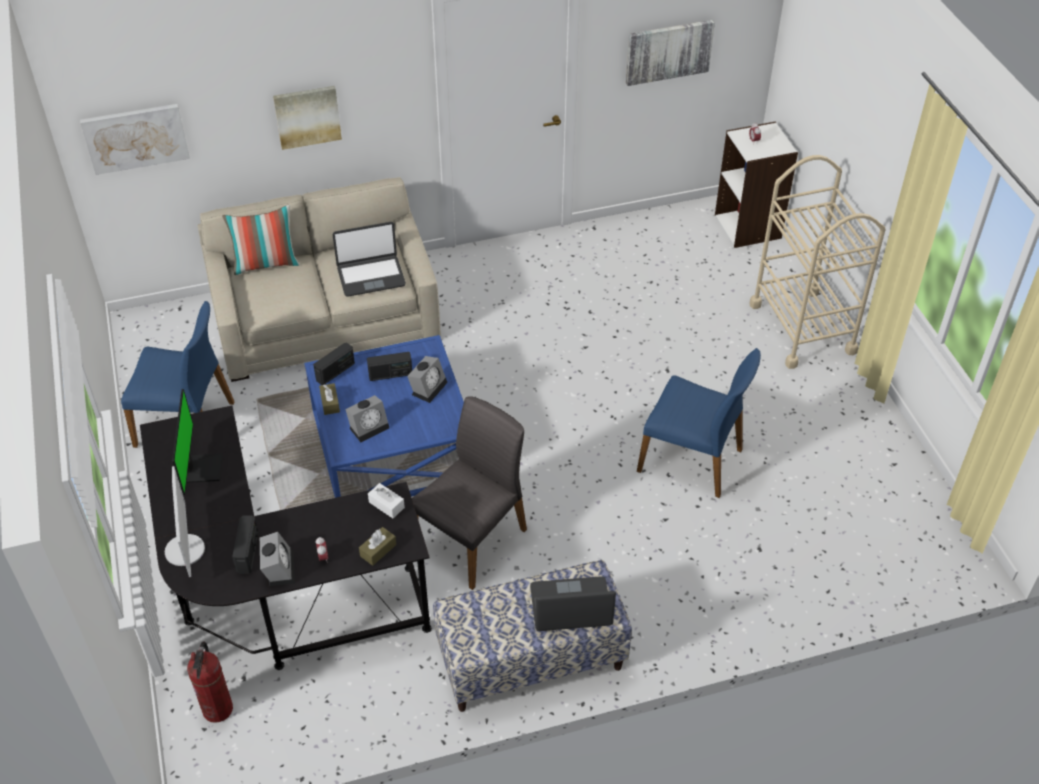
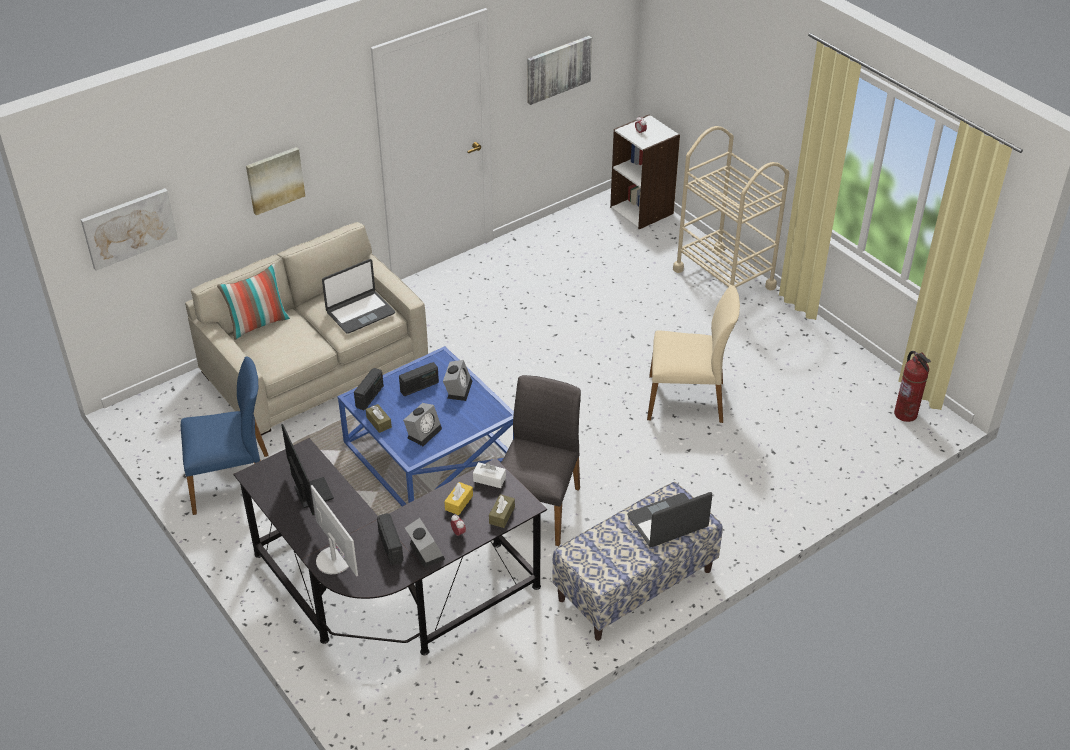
camera: 20 degrees left, 5 degrees down
fire extinguisher [187,641,233,723] -> fire extinguisher moved to [894,351,931,422]
blue chair [637,348,761,498] -> beige chair [647,285,740,423]
none -> yellow tissue box [444,482,473,515]

